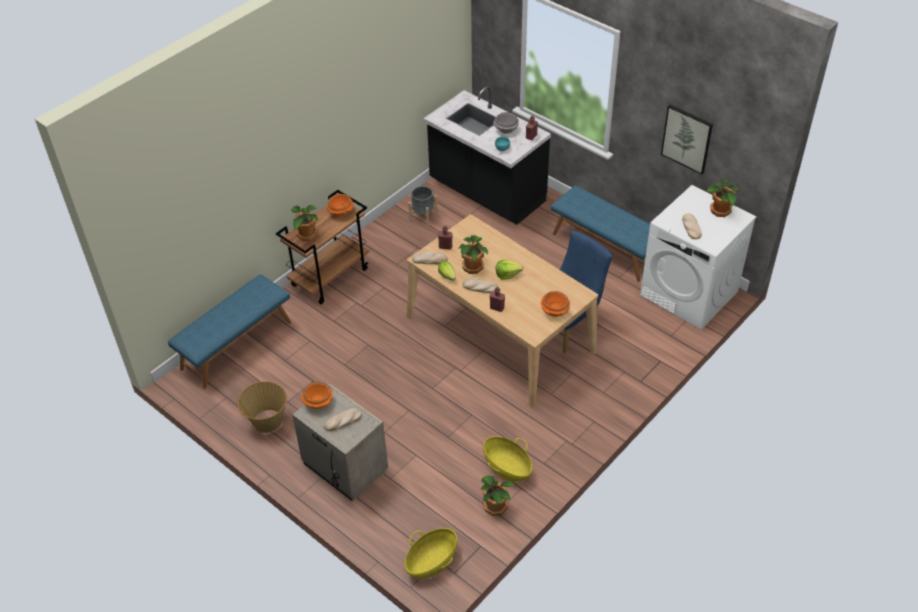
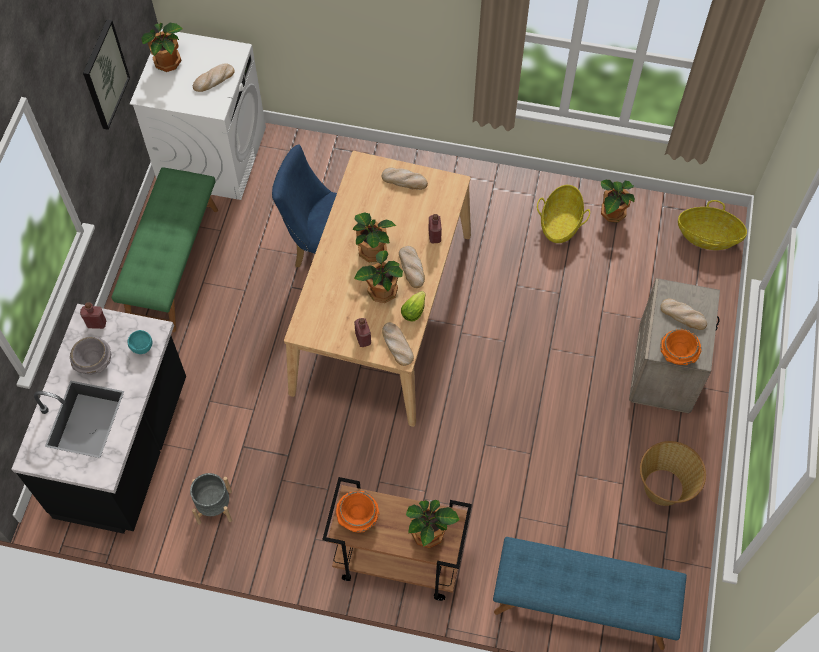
camera: 120 degrees left, 15 degrees up
lettuce [496,260,523,280] -> potted plant [353,212,396,262]
orange bowl [541,291,570,317] -> bread [382,167,428,190]
blue bench [551,186,650,282] -> green bench [112,167,218,332]

